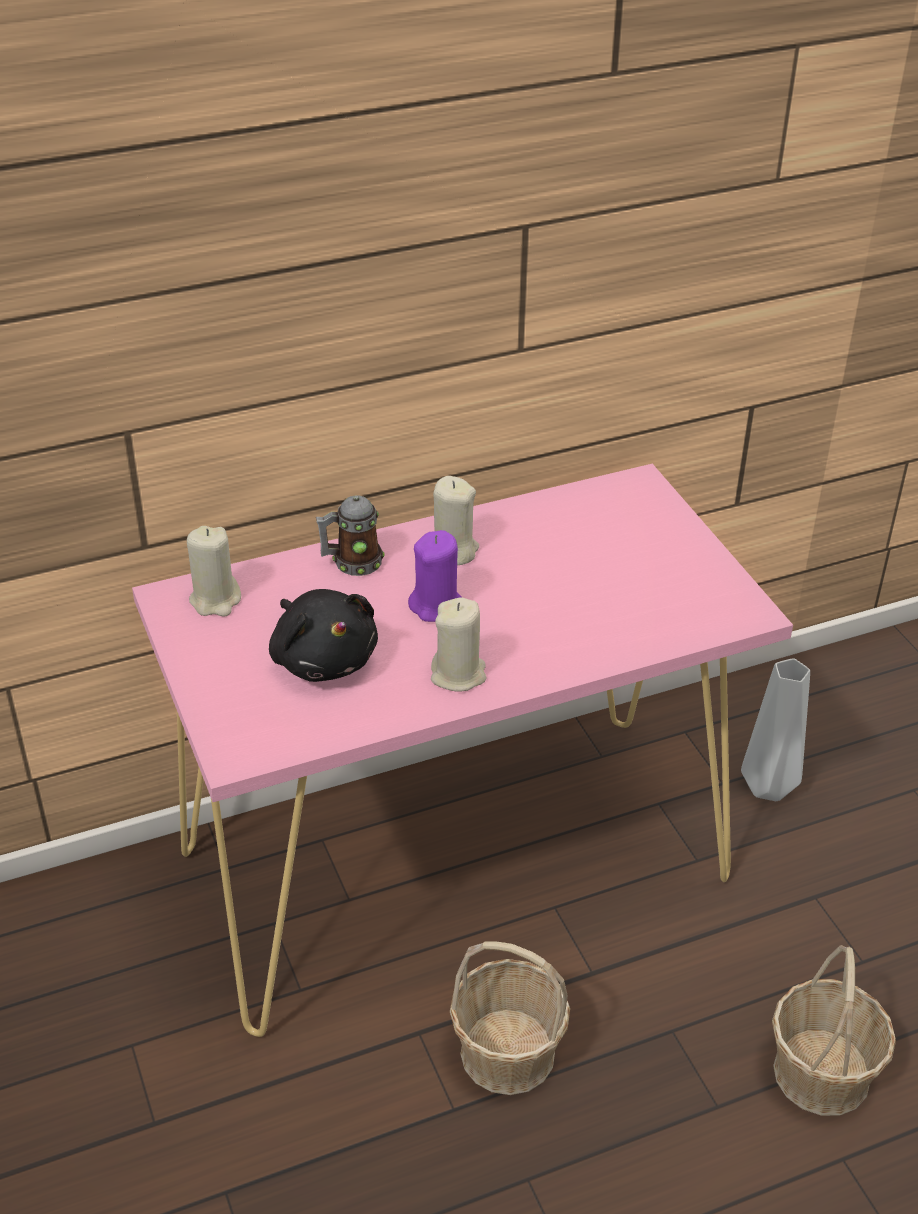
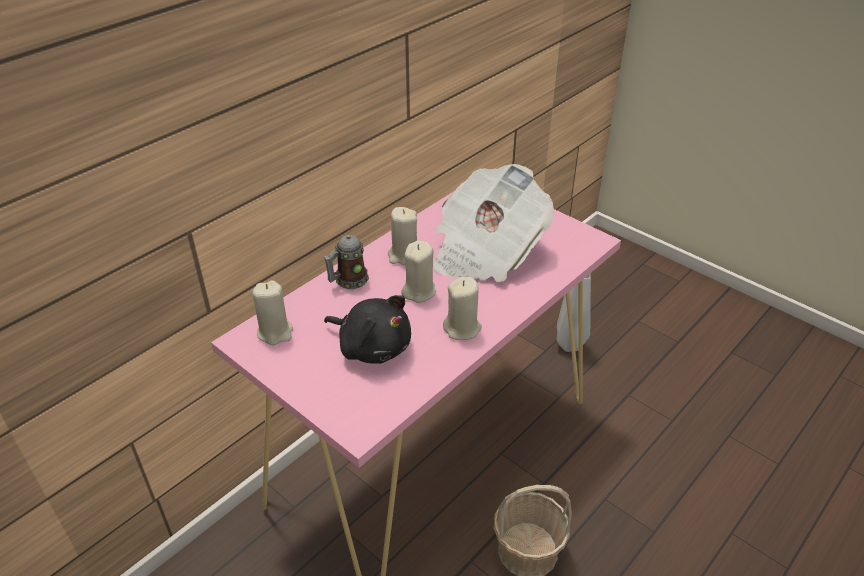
camera: 25 degrees left, 0 degrees up
purple candle [408,530,462,622] -> beige candle [401,240,436,303]
basket [772,945,896,1116] -> none
none -> newspaper [433,164,554,282]

